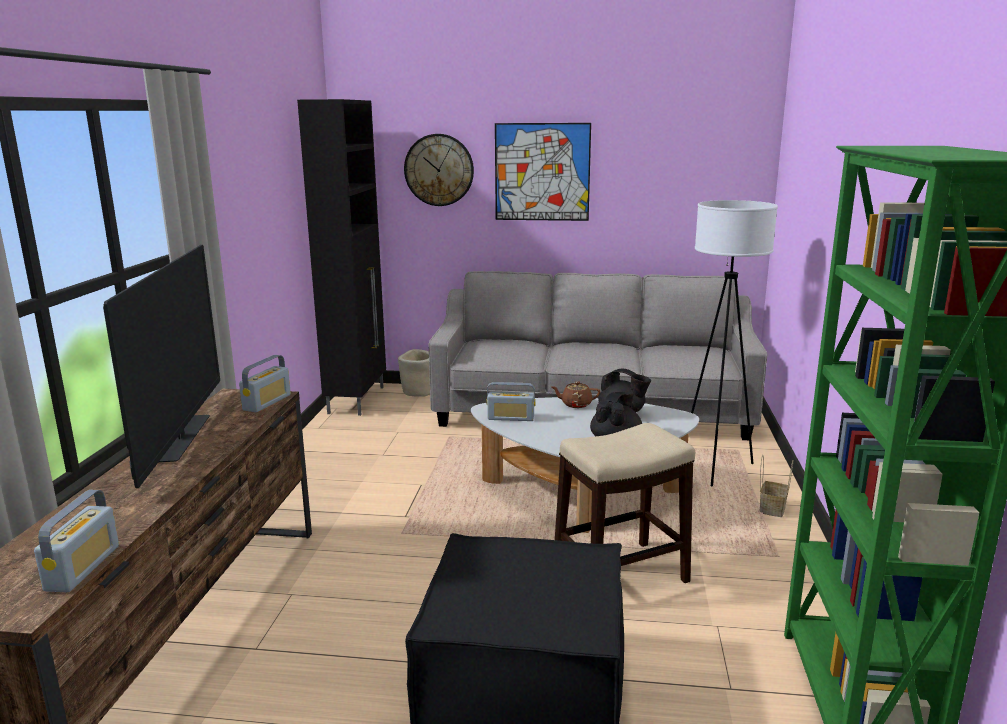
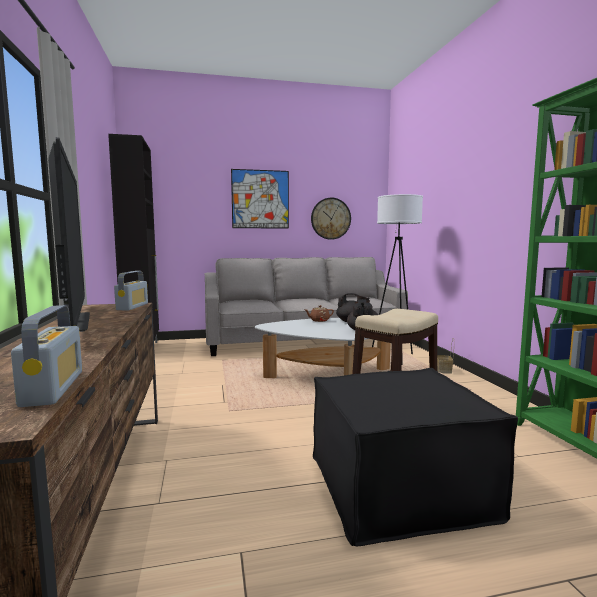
camera: 20 degrees left, 10 degrees down
beige planter [398,349,430,397] -> none
wall clock [404,134,474,206] -> wall clock moved to [311,198,351,240]
radio [486,382,536,421] -> none

